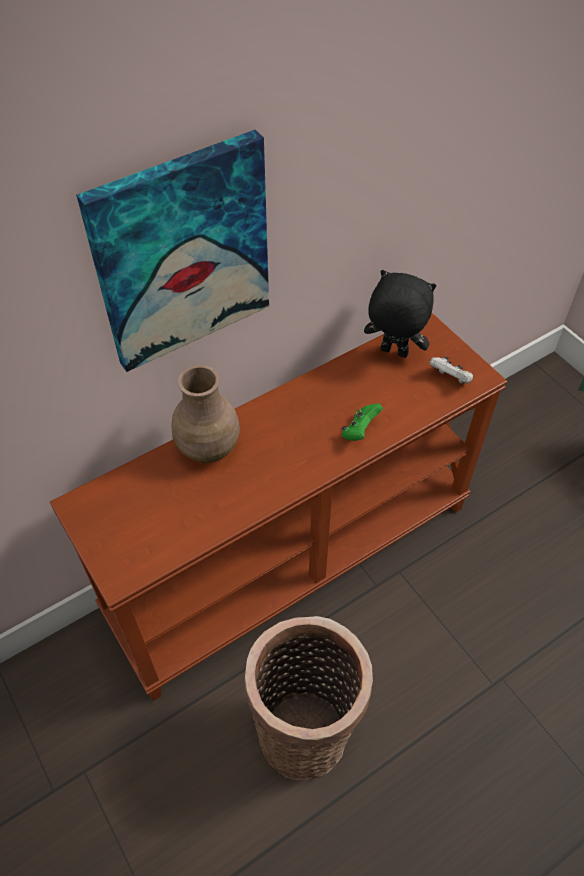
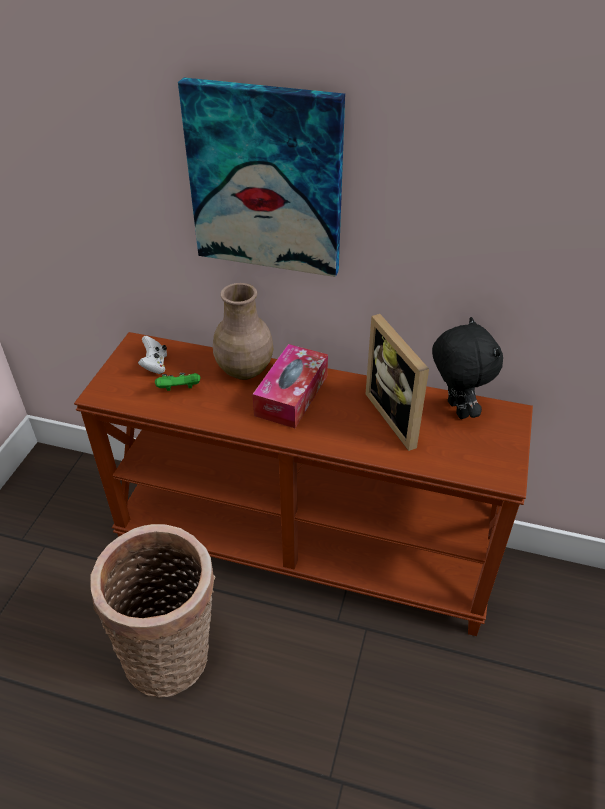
camera: 50 degrees right, 10 degrees down
green game controller [342,403,383,441] -> green game controller moved to [155,373,200,391]
white game controller [429,356,473,384] -> white game controller moved to [138,336,167,374]
none -> tissue box [252,344,328,428]
none -> picture frame [365,314,429,451]

